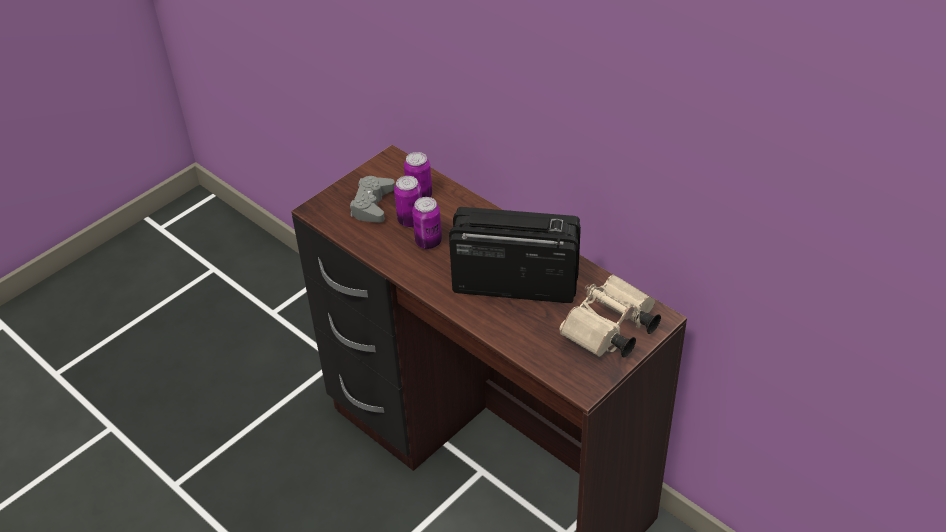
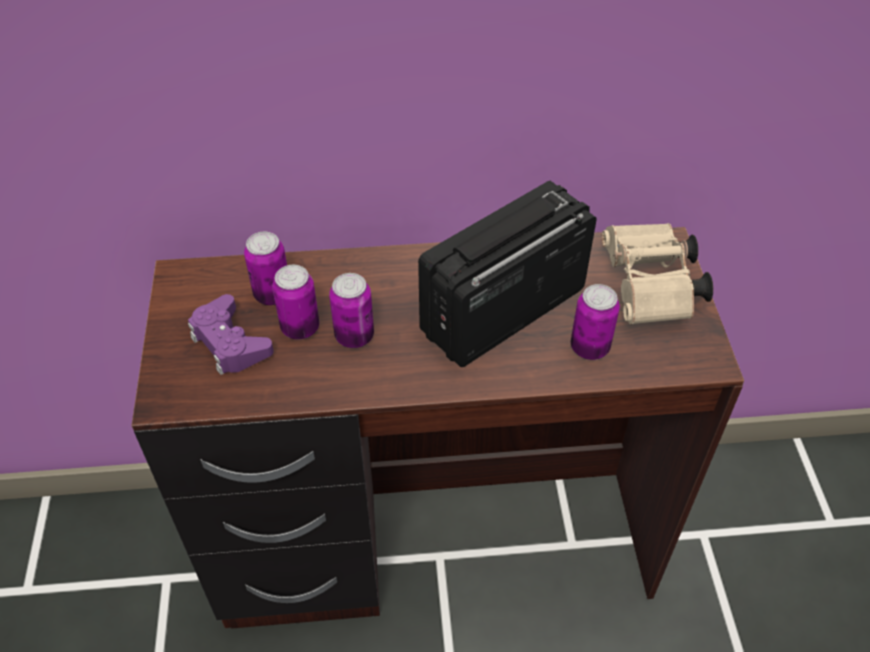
camera: 50 degrees left, 5 degrees up
grey game controller [350,176,395,223] -> purple game controller [188,294,274,375]
none -> can [571,284,620,360]

